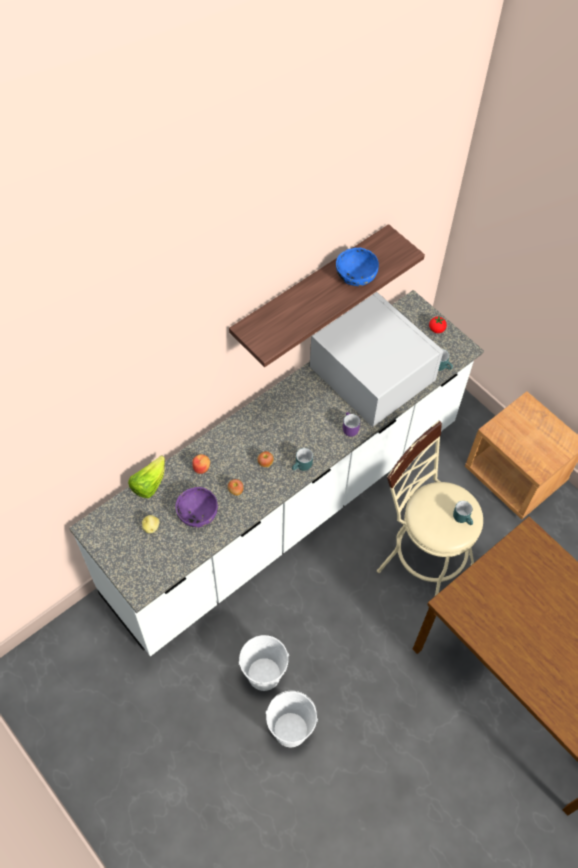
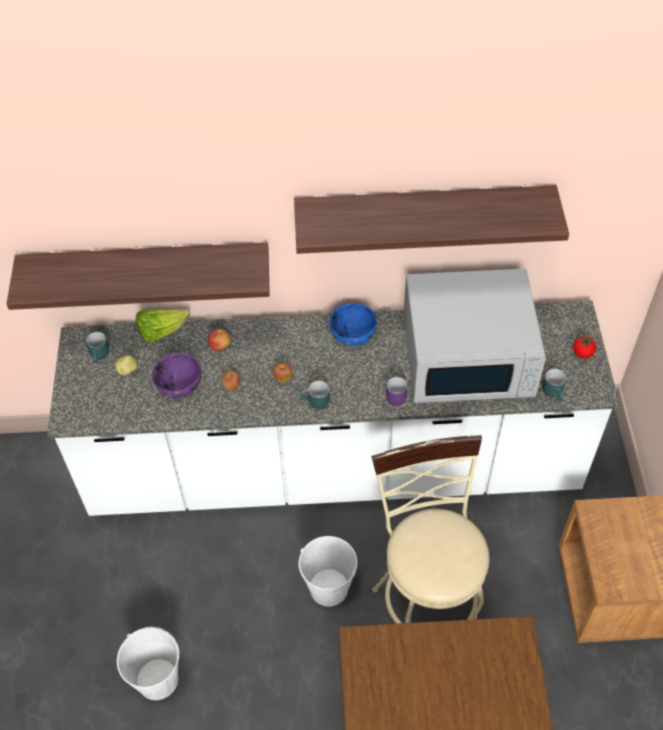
camera: 40 degrees right, 5 degrees down
white bucket [239,635,289,691] -> white bucket moved to [298,536,357,607]
white microwave [310,292,443,427] -> white microwave turned 90 degrees clockwise [403,268,546,403]
blue bowl [336,248,379,286] -> blue bowl moved to [329,303,377,346]
turquoise mug [453,501,473,525] -> turquoise mug moved to [86,332,109,363]
none -> shelf [6,242,270,310]

